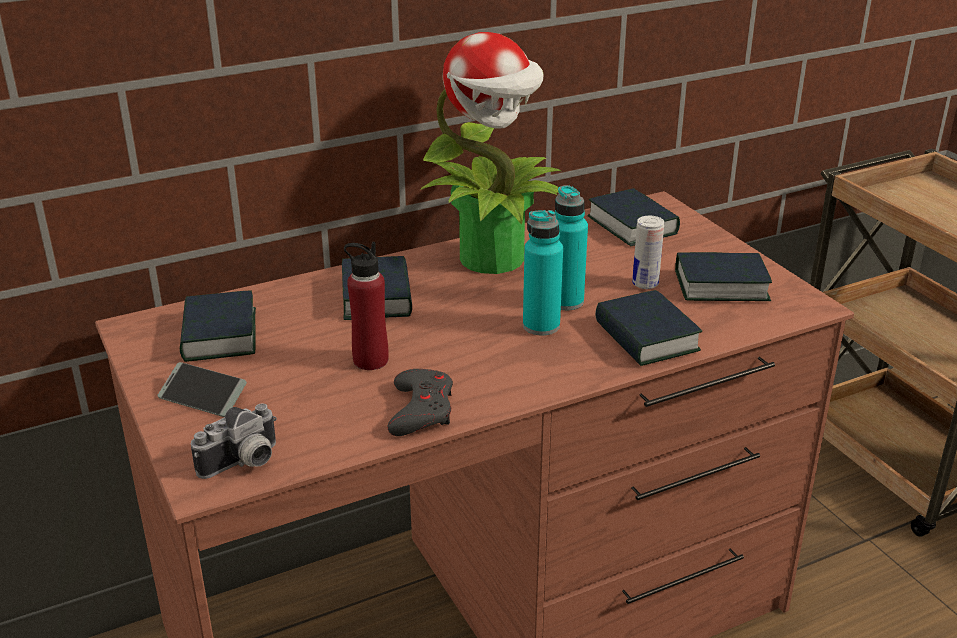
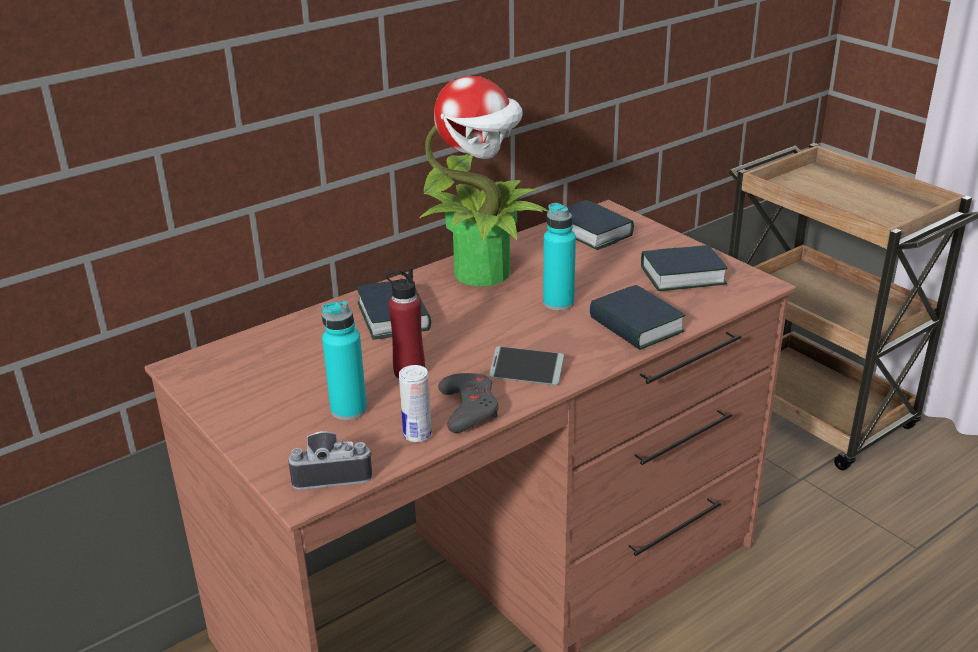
camera: 10 degrees left, 0 degrees up
phone [158,362,247,417] -> phone moved to [489,346,564,385]
book [180,290,256,362] -> none
camera [191,403,277,479] -> camera turned 135 degrees counterclockwise [287,431,372,490]
turquoise bottle [523,210,563,335] -> turquoise bottle moved to [322,301,367,420]
can [632,216,664,289] -> can moved to [399,365,432,442]

